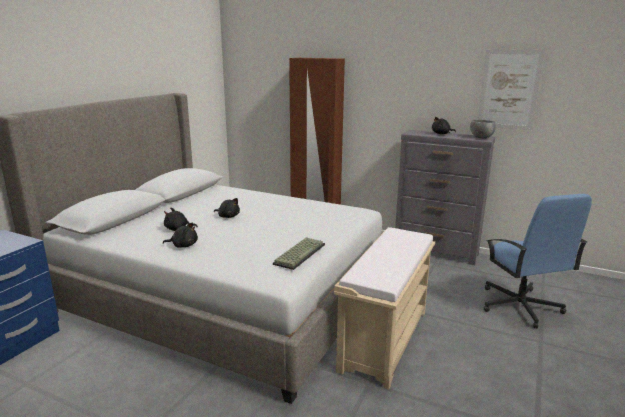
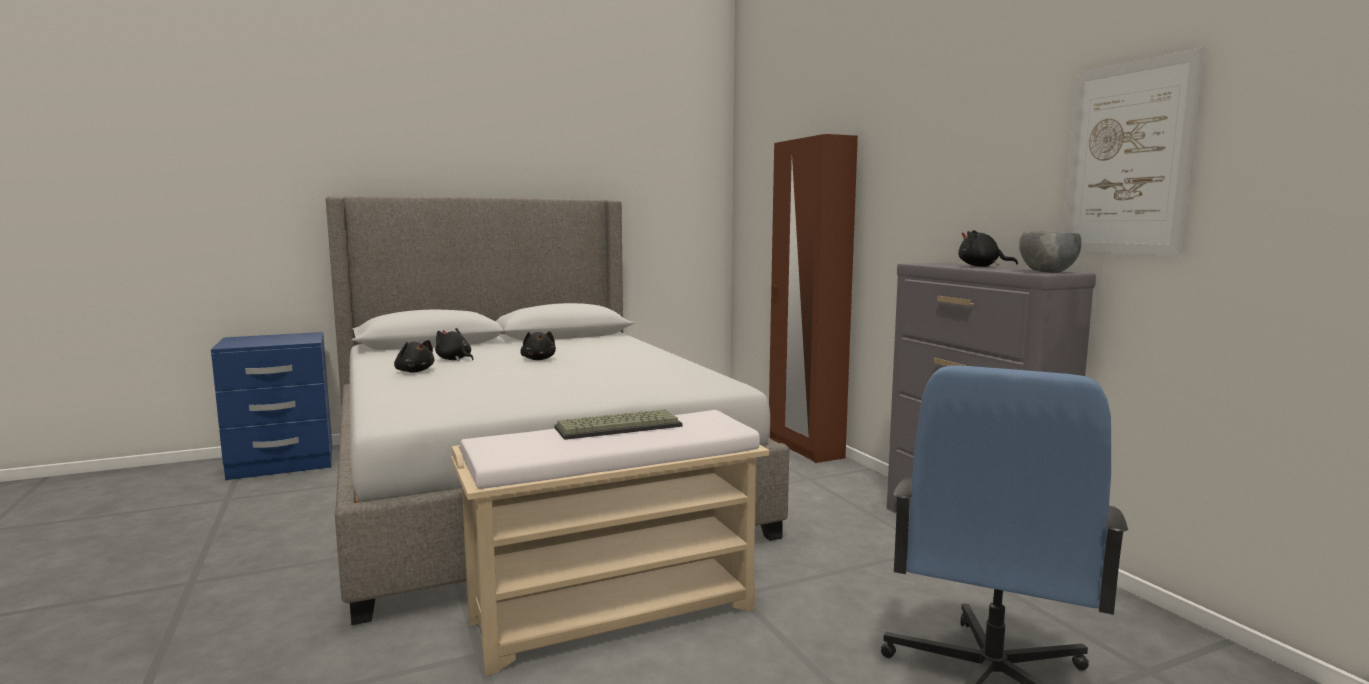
camera: 40 degrees right, 10 degrees down
keyboard [273,238,325,270] -> keyboard moved to [554,409,682,440]

